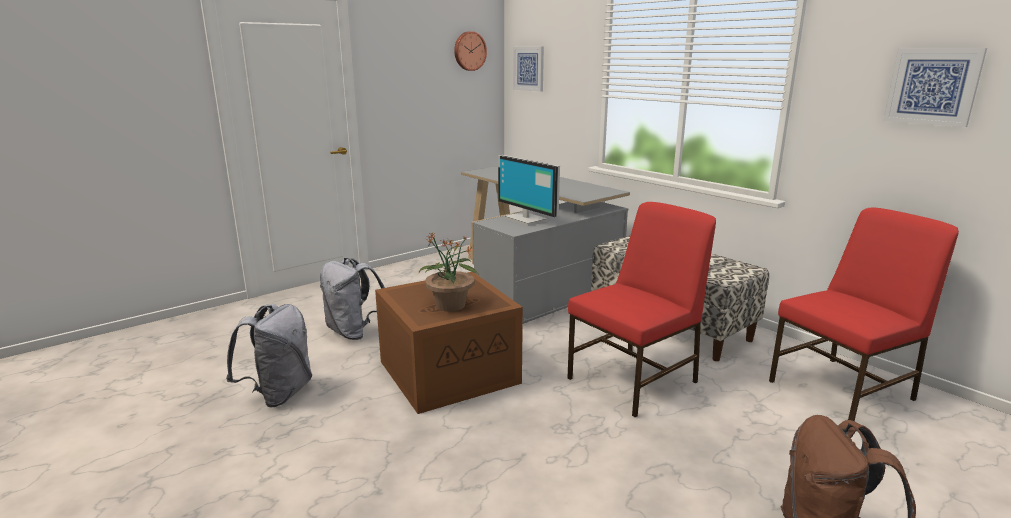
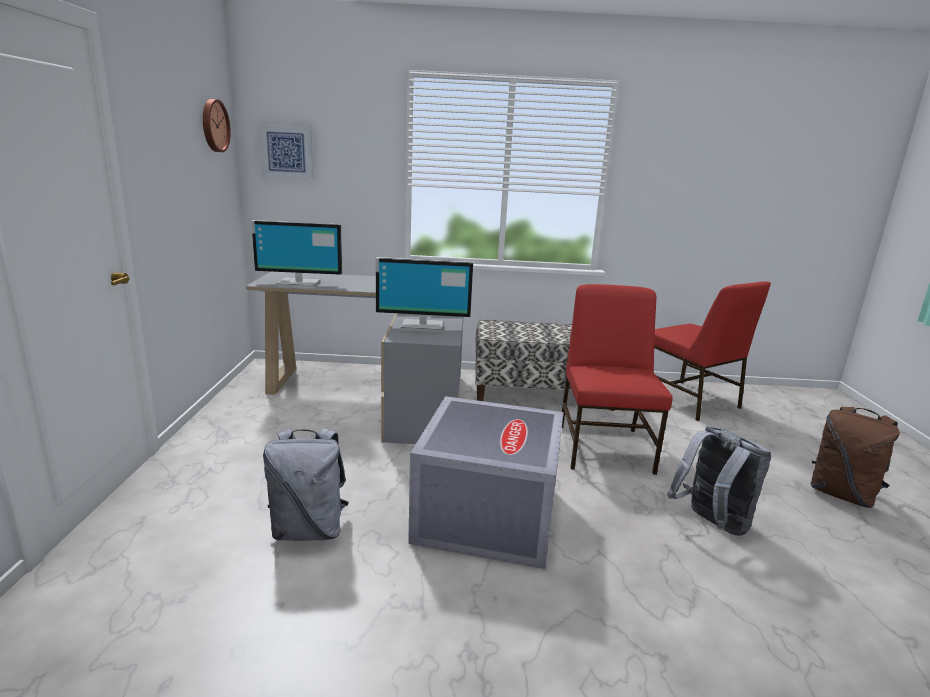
camera: 50 degrees left, 0 degrees up
grey backpack [226,304,312,407] -> grey backpack moved to [667,426,772,536]
brown storage box [375,272,523,414] -> grey storage box [408,396,564,569]
potted plant [419,232,479,312] -> none
red chair [769,207,959,421] -> red chair turned 135 degrees clockwise [654,281,771,421]
picture [883,48,987,127] -> none
none -> monitor [251,220,343,288]

